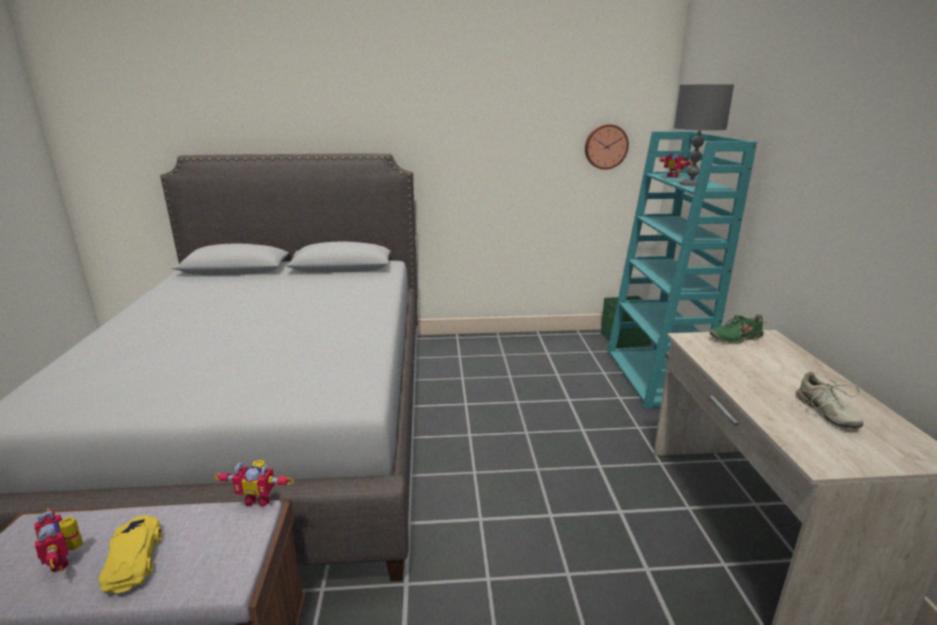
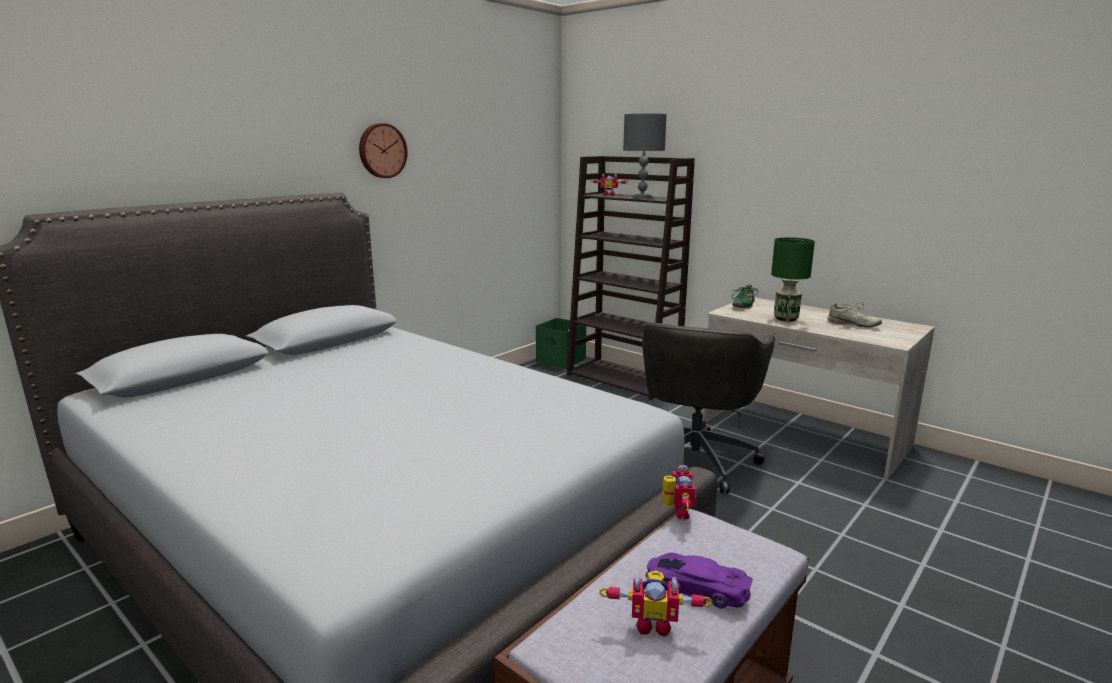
camera: 45 degrees left, 5 degrees down
yellow toy car [99,515,162,593] -> purple toy car [646,552,753,609]
toy robot [214,460,294,507] -> toy robot turned 45 degrees counterclockwise [662,465,696,520]
wall clock [585,124,629,170] -> wall clock moved to [359,123,408,178]
turquoise bookcase [607,131,757,408] -> brown bookcase [567,156,695,400]
none -> grey office chair [642,322,775,494]
none -> green table lamp [771,237,815,321]

